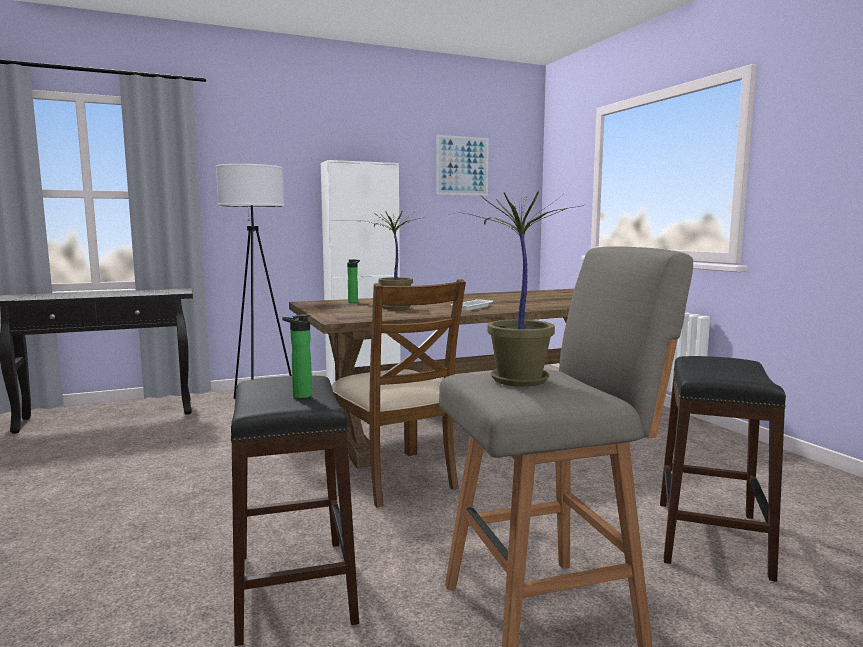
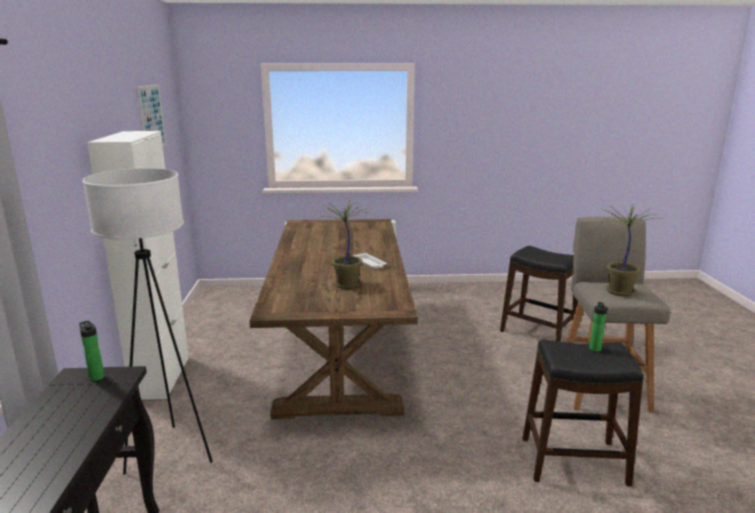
camera: 70 degrees left, 10 degrees up
brown chair [332,279,466,508] -> none
bottle [347,259,360,303] -> bottle moved to [79,321,104,381]

